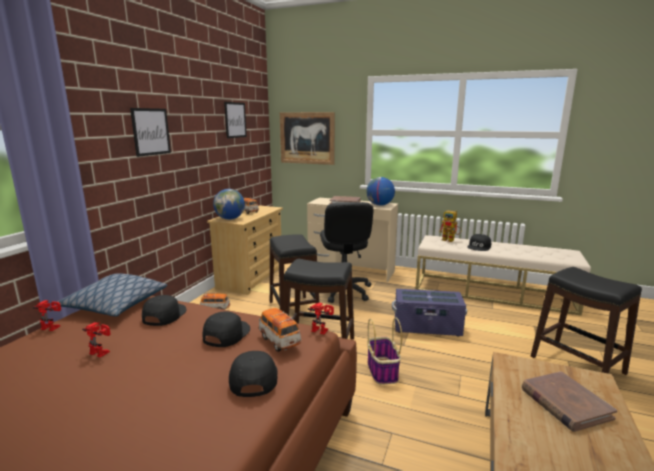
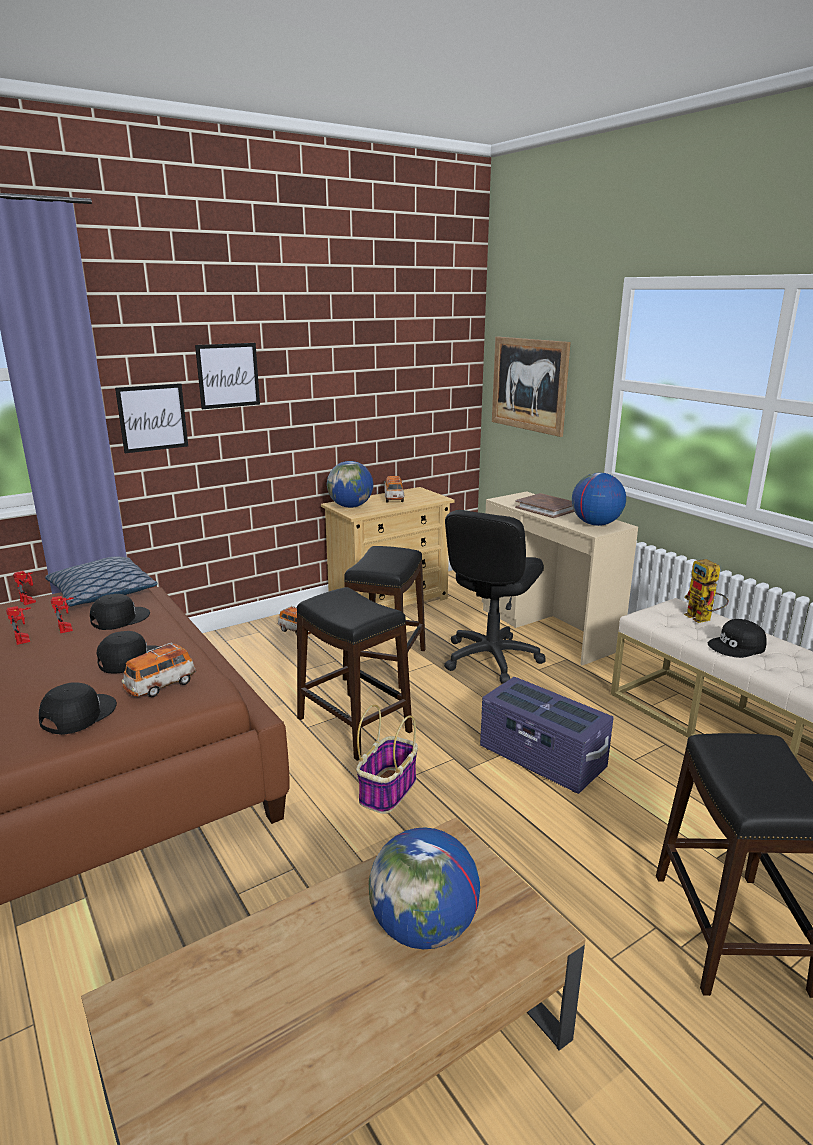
camera: 35 degrees right, 5 degrees up
picture [224,102,247,138] -> picture moved to [115,383,188,453]
toy car [258,308,302,352] -> toy car turned 135 degrees counterclockwise [122,642,196,697]
toy robot [308,303,334,334] -> toy robot moved to [50,596,74,633]
brown book [522,371,617,432] -> globe [369,828,480,949]

